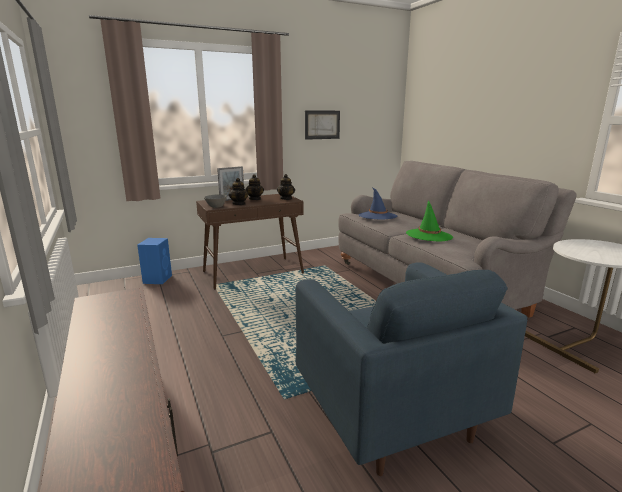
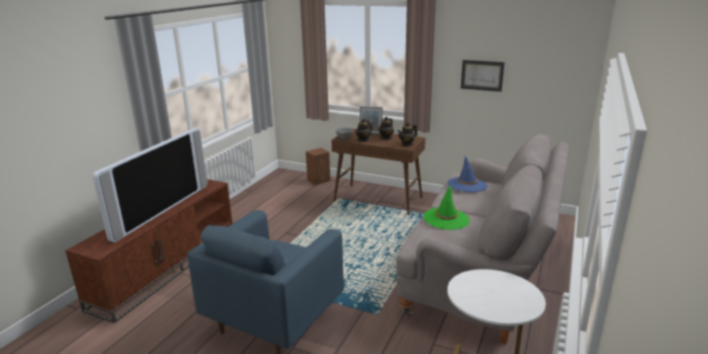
camera: 50 degrees right, 5 degrees up
blue speaker [137,238,172,284] -> brown speaker [306,148,330,185]
none -> television [93,128,207,242]

